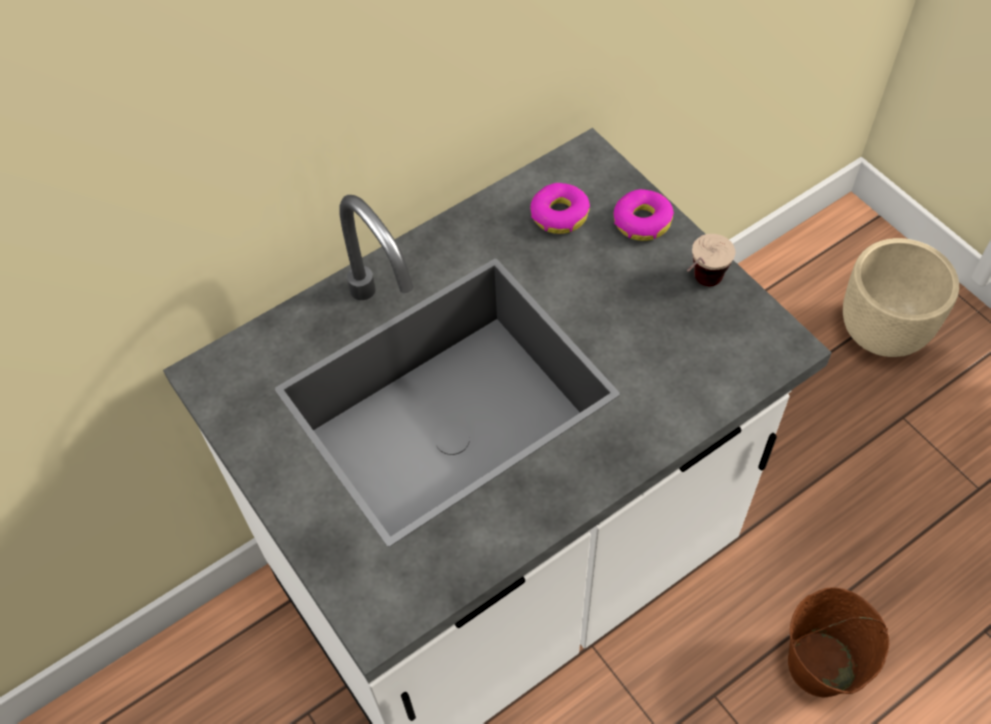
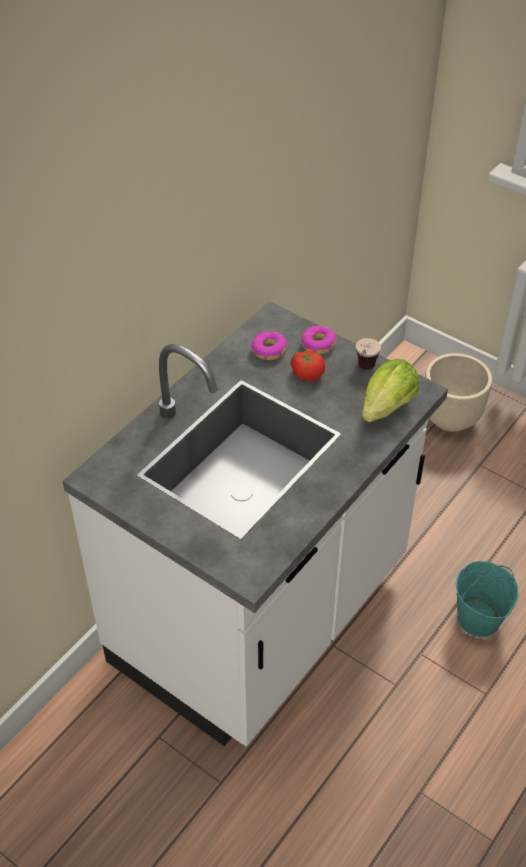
camera: 20 degrees left, 10 degrees down
brown bucket [788,587,889,698] -> turquoise bucket [456,561,518,637]
none -> tomato [291,350,325,381]
none -> lettuce [362,359,419,422]

